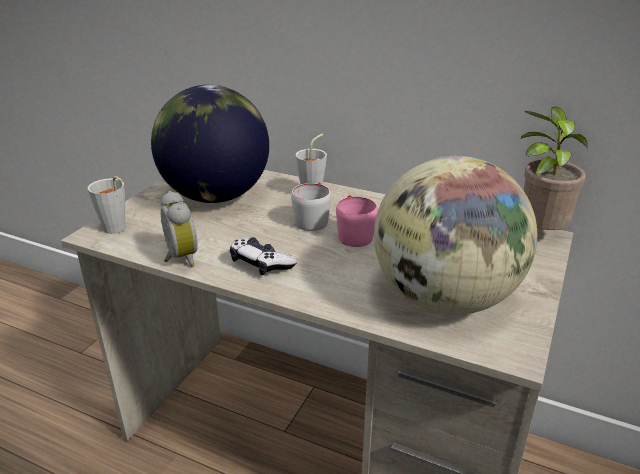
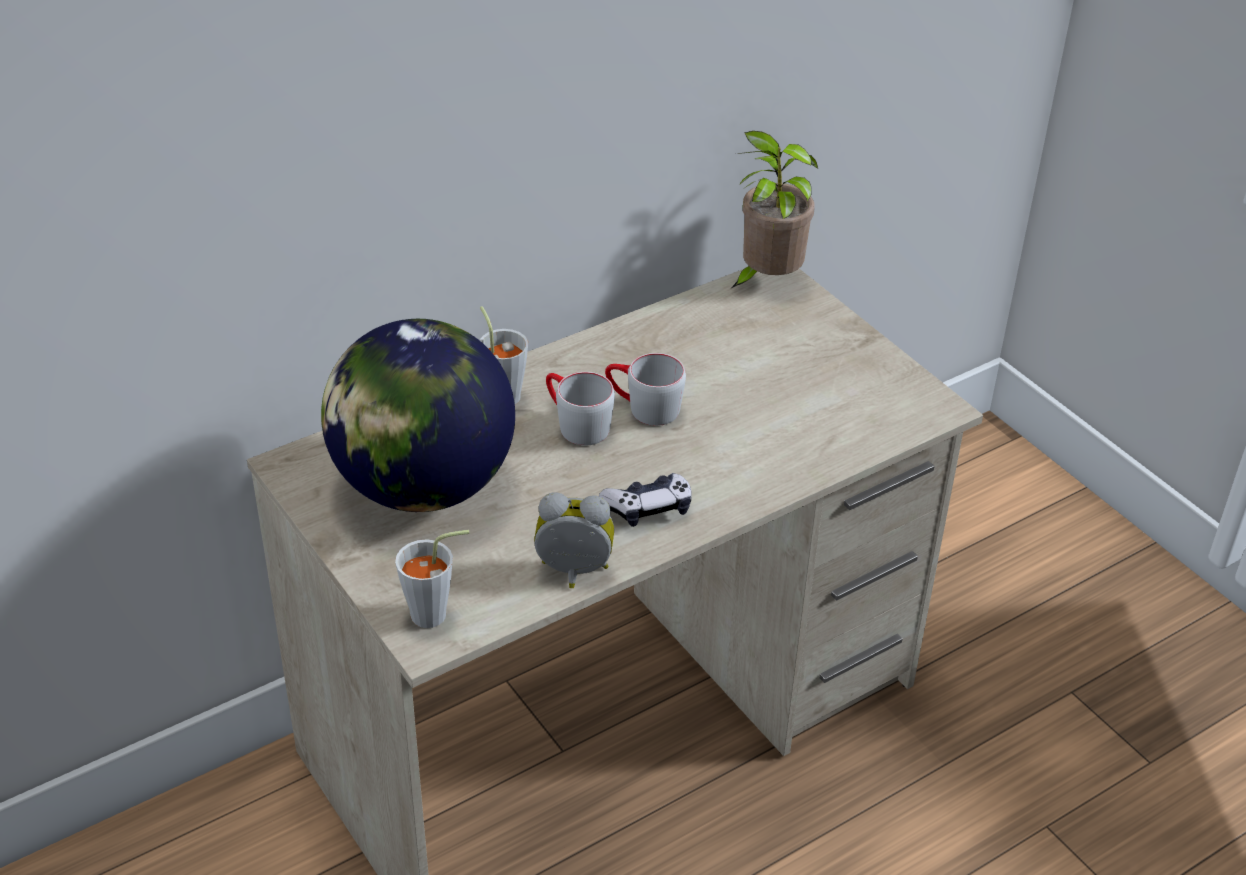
camera: 60 degrees left, 10 degrees up
pink mug [336,195,378,247] -> grey mug [605,353,686,426]
globe [374,156,537,315] -> none

